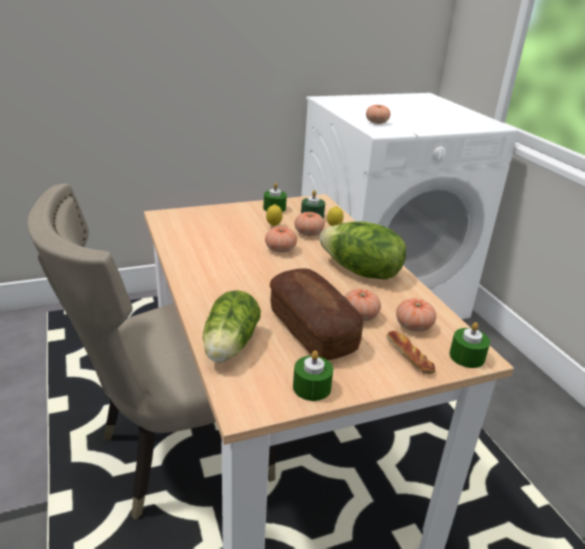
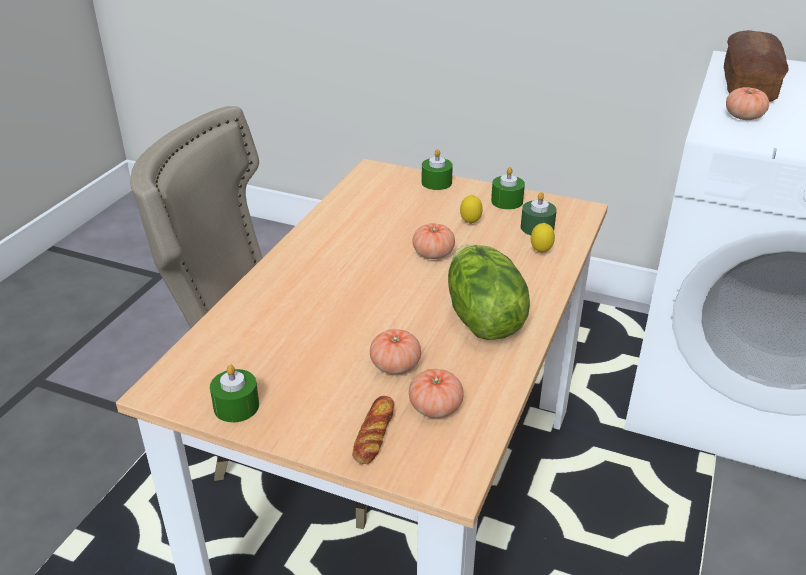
camera: 45 degrees right, 5 degrees up
lettuce [203,290,261,362] -> none
bread [270,268,363,360] -> bread moved to [724,30,789,102]
tomato [295,212,325,236] -> none
green candle [449,322,490,368] -> green candle moved to [421,149,453,190]

